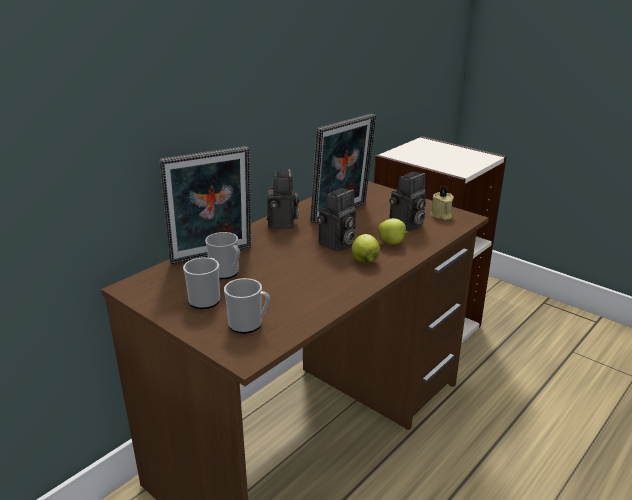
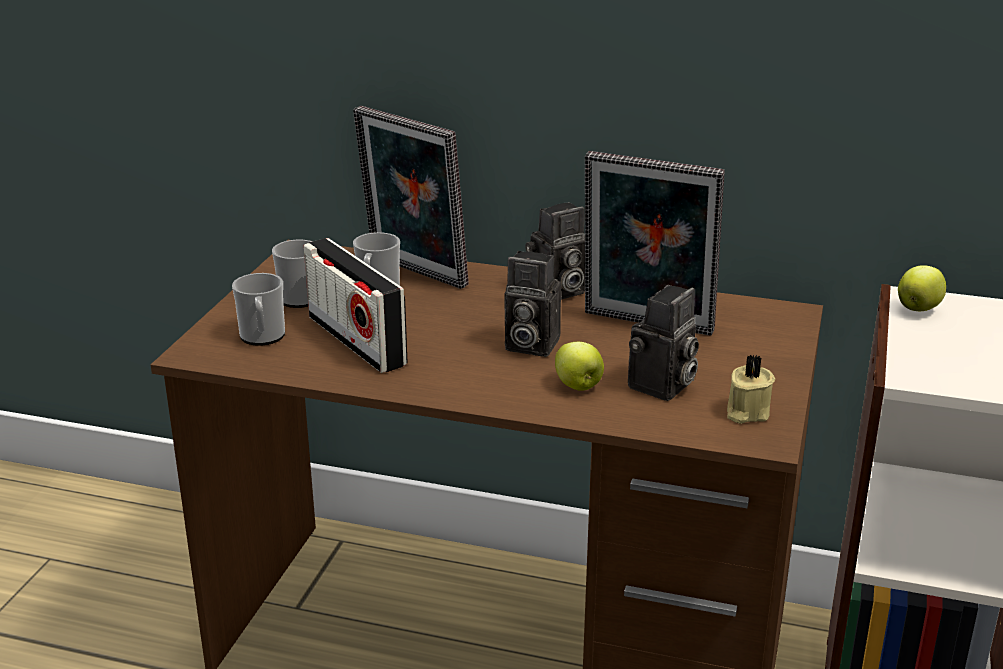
camera: 65 degrees right, 0 degrees up
apple [351,234,380,263] -> apple moved to [898,265,946,311]
camera [389,171,426,231] -> camera turned 75 degrees counterclockwise [628,285,699,401]
none -> radio [304,238,408,373]

